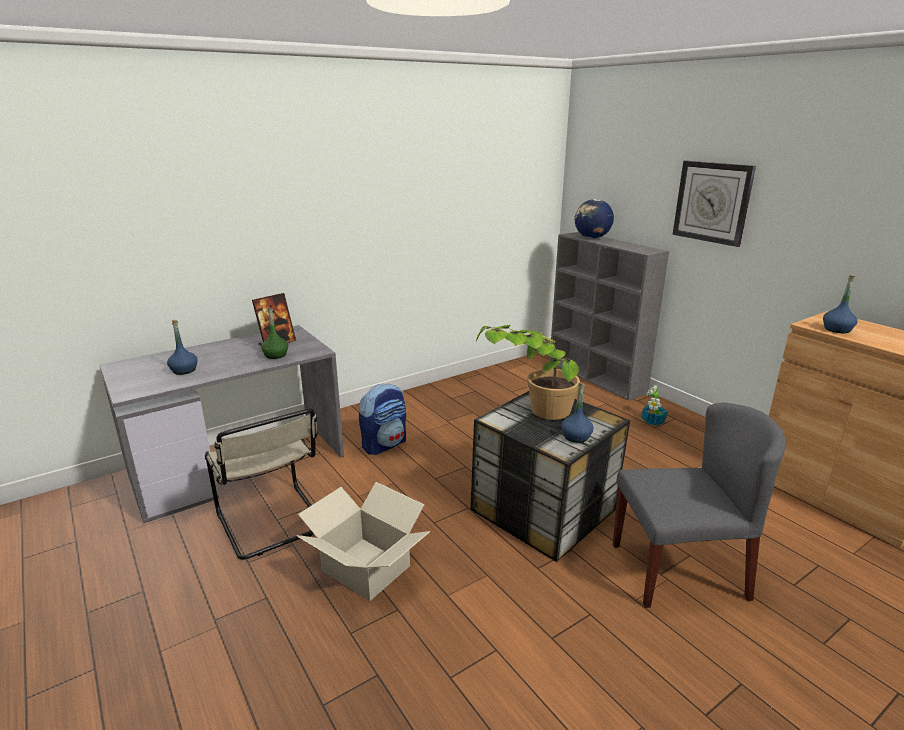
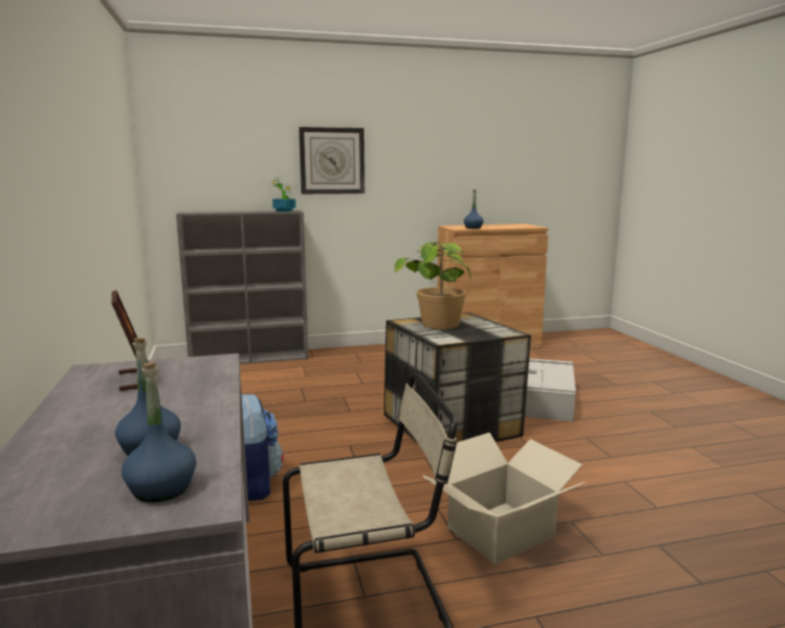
camera: 70 degrees left, 10 degrees down
green bottle [261,307,288,359] -> none
blue bottle [561,382,593,443] -> blue bottle moved to [122,362,196,502]
globe [575,199,614,238] -> none
grey chair [613,403,786,608] -> grey storage box [525,359,576,422]
potted plant [641,385,667,426] -> potted plant moved to [270,177,296,212]

